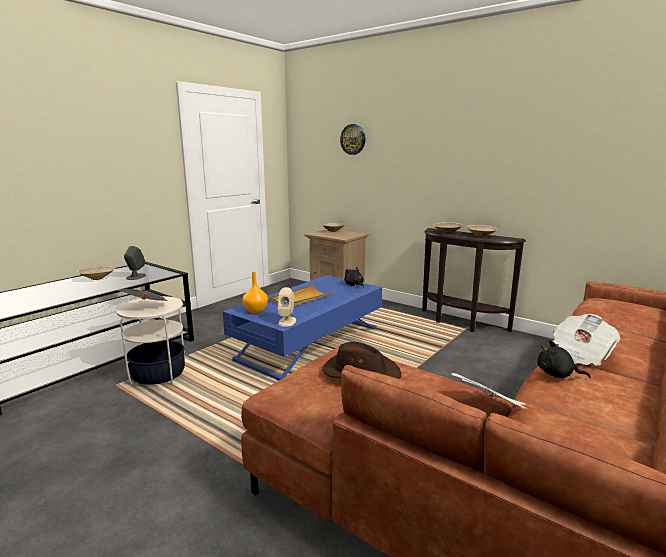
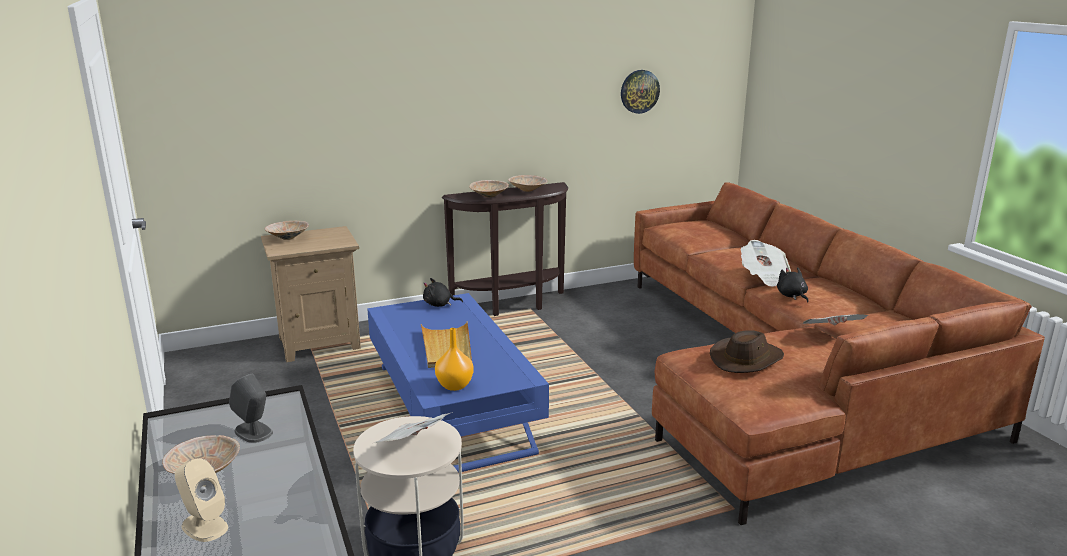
camera: 60 degrees left, 5 degrees up
beige speaker [278,287,296,327] -> beige speaker moved to [175,458,228,542]
wall clock [340,124,366,155] -> wall clock moved to [621,70,660,114]
black plush toy [537,340,591,379] -> black plush toy turned 105 degrees clockwise [777,267,808,303]

